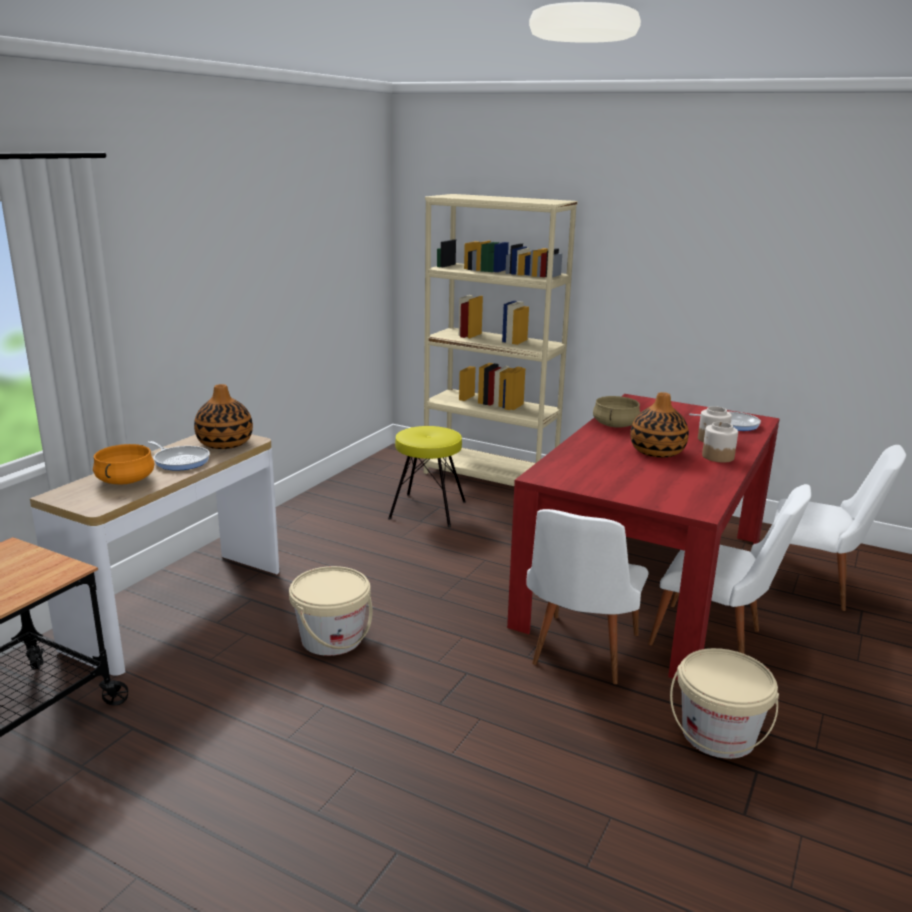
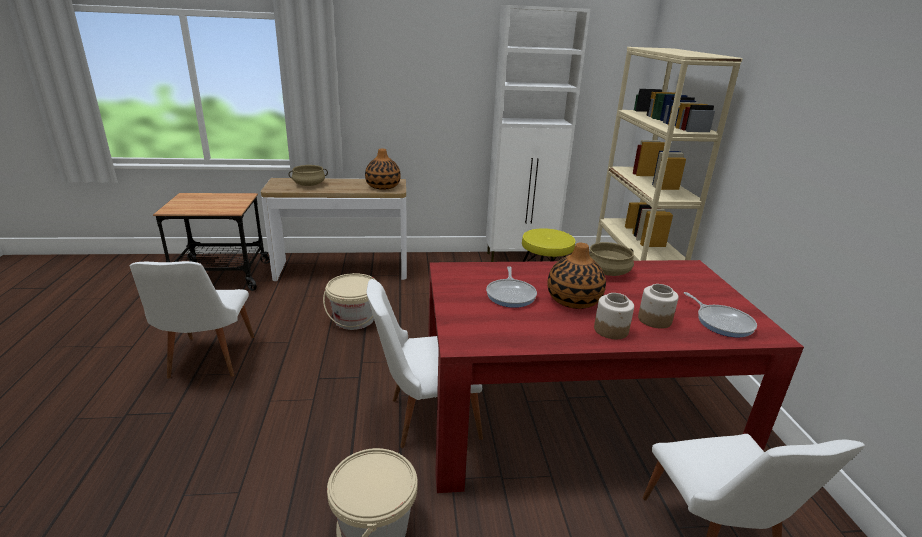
camera: 55 degrees right, 5 degrees up
orange cooking pot [93,444,155,484] -> beige cooking pot [289,165,328,186]
frying pan [148,441,210,470] -> frying pan moved to [486,266,537,308]
white chair [648,484,811,654] -> white chair moved to [130,261,254,379]
none -> white cabinet [486,5,590,262]

